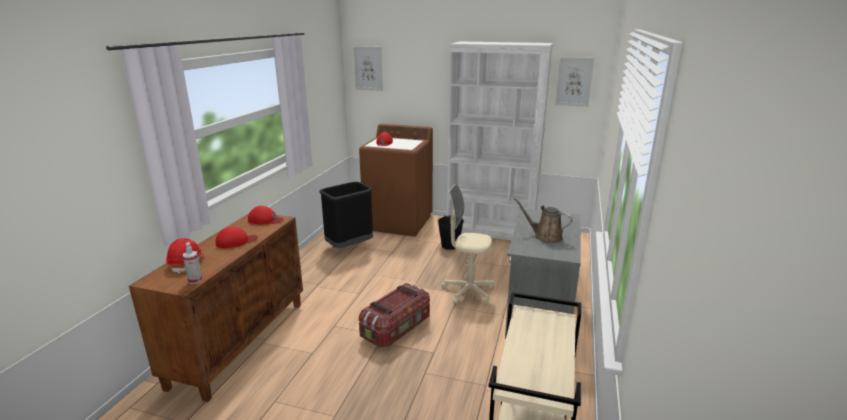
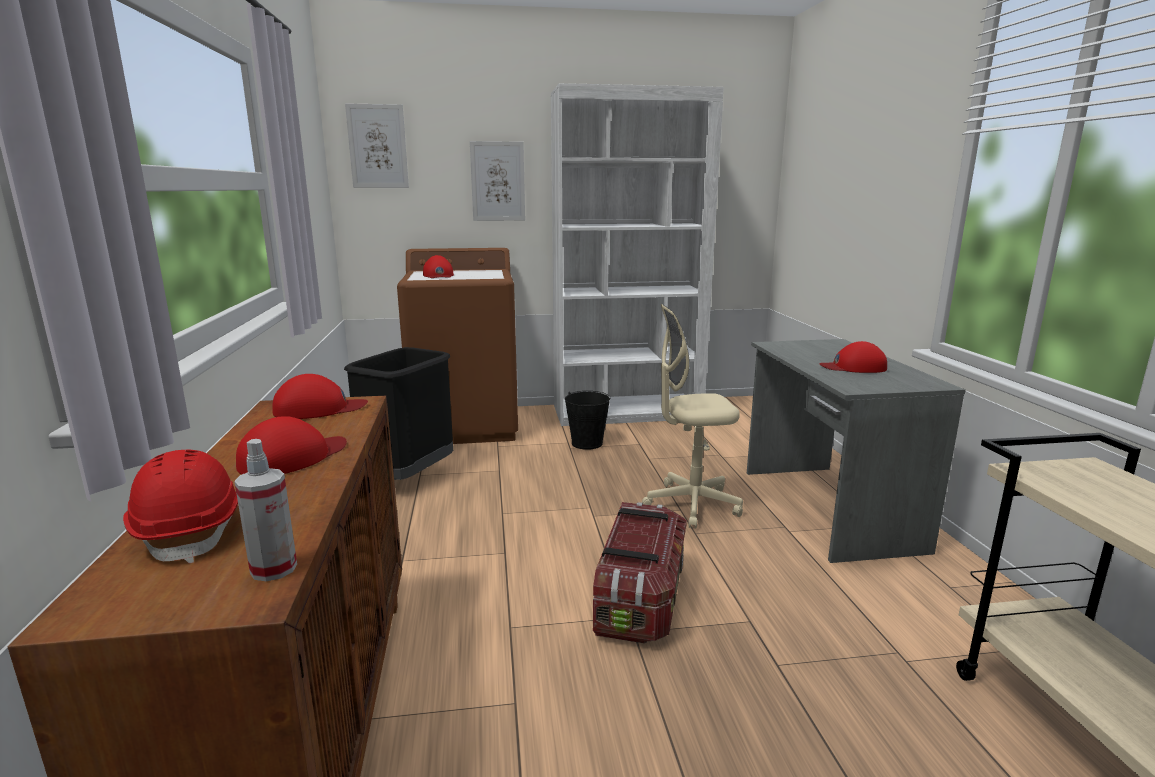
camera: 25 degrees left, 5 degrees down
brown watering can [514,198,573,243] -> red cap [819,341,887,373]
picture [555,57,595,107] -> picture moved to [470,141,525,221]

